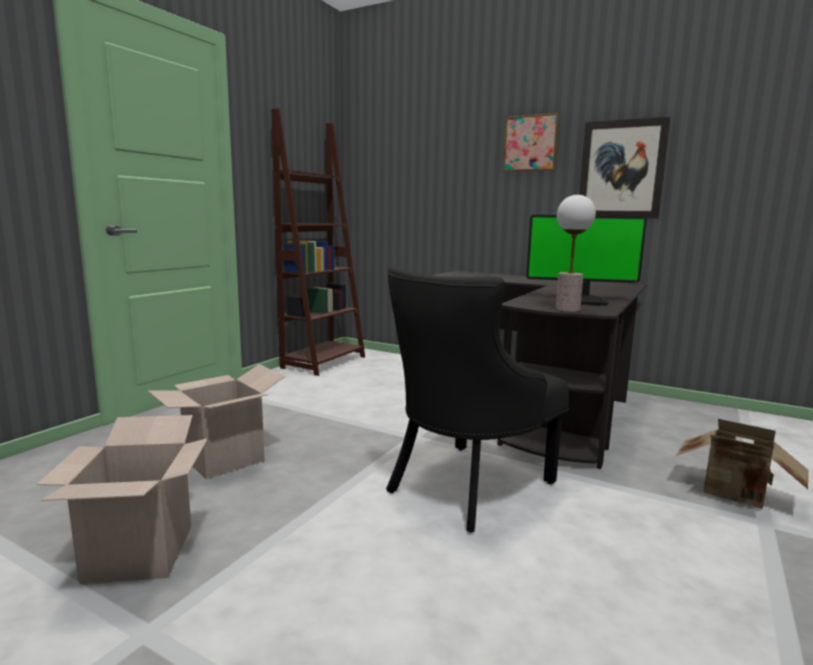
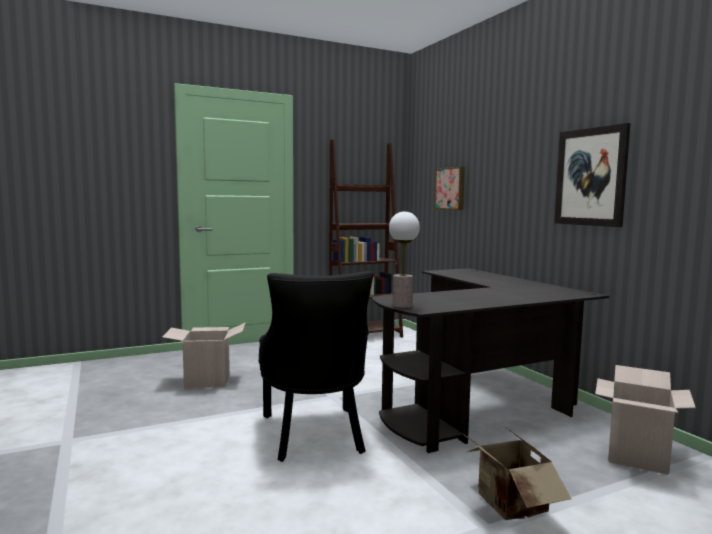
camera: 35 degrees right, 5 degrees down
cardboard box [37,415,208,584] -> cardboard box moved to [595,365,696,475]
black chair [386,267,569,533] -> black chair turned 90 degrees counterclockwise [258,271,374,462]
picture [503,113,560,172] -> picture moved to [435,167,465,210]
monitor [526,215,647,306] -> none

